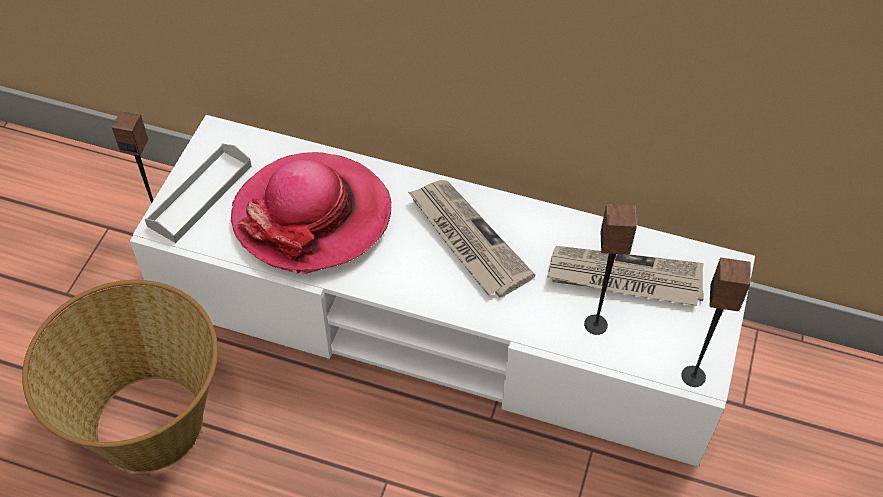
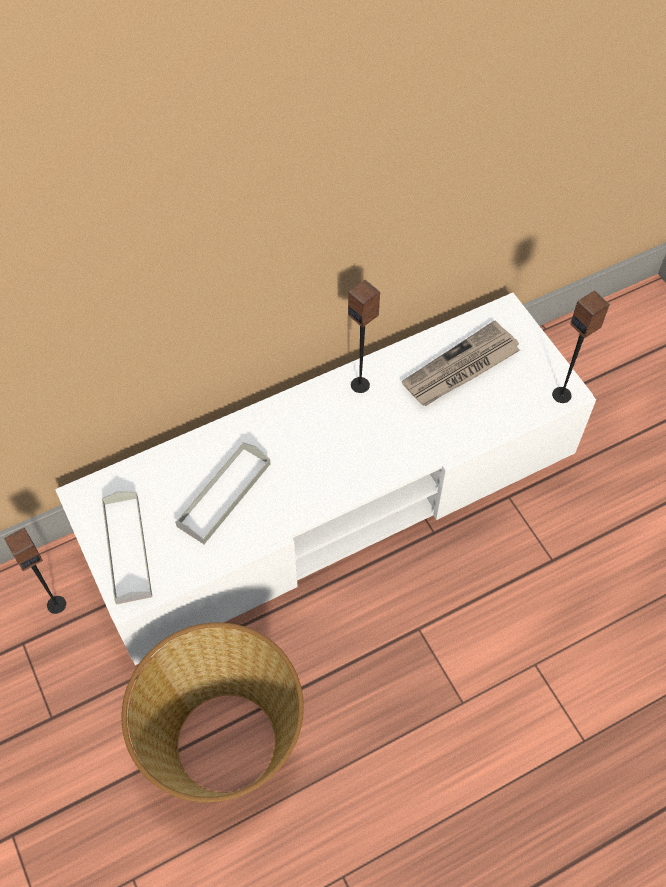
camera: 45 degrees left, 5 degrees up
hat [231,152,391,274] -> grey tray [175,442,270,544]
newspaper [408,180,535,297] -> none
speaker [584,204,637,335] -> speaker moved to [348,280,380,393]

